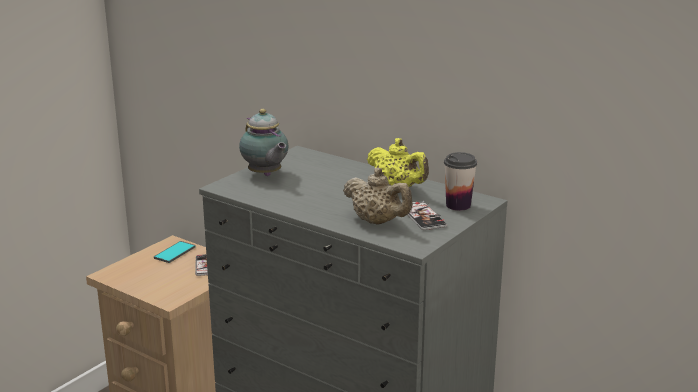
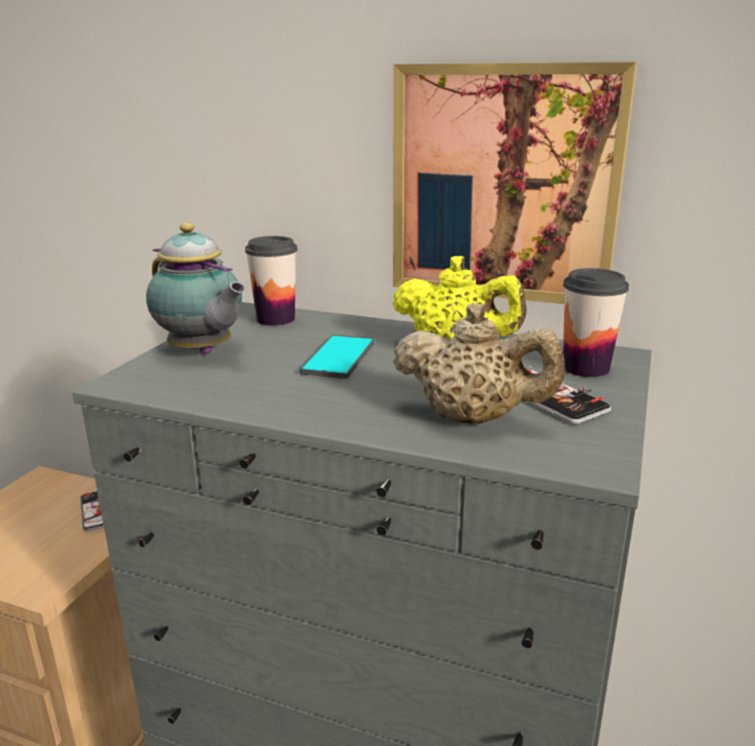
camera: 15 degrees left, 0 degrees up
phone [154,241,196,263] -> phone moved to [300,335,375,379]
none -> cup [245,236,298,326]
none -> picture [393,62,637,304]

